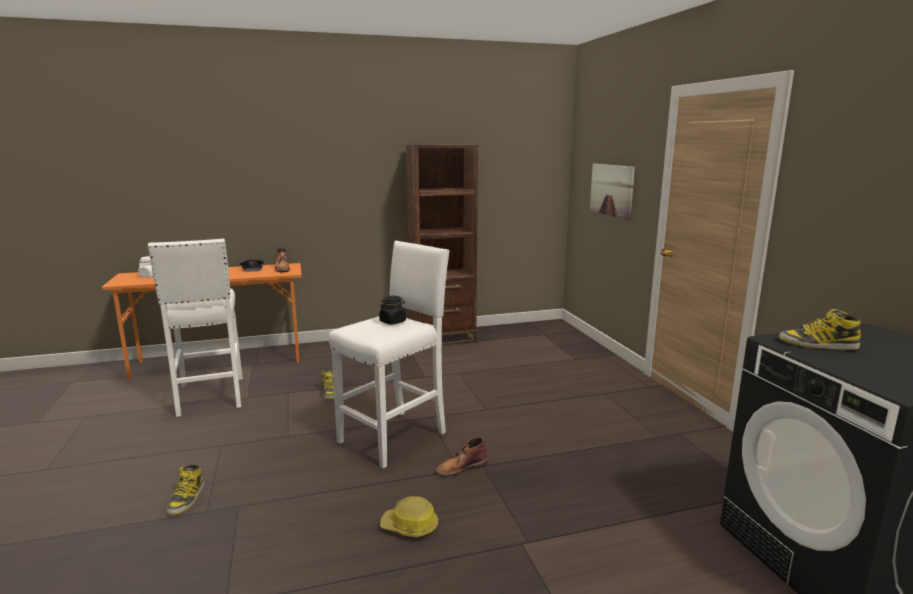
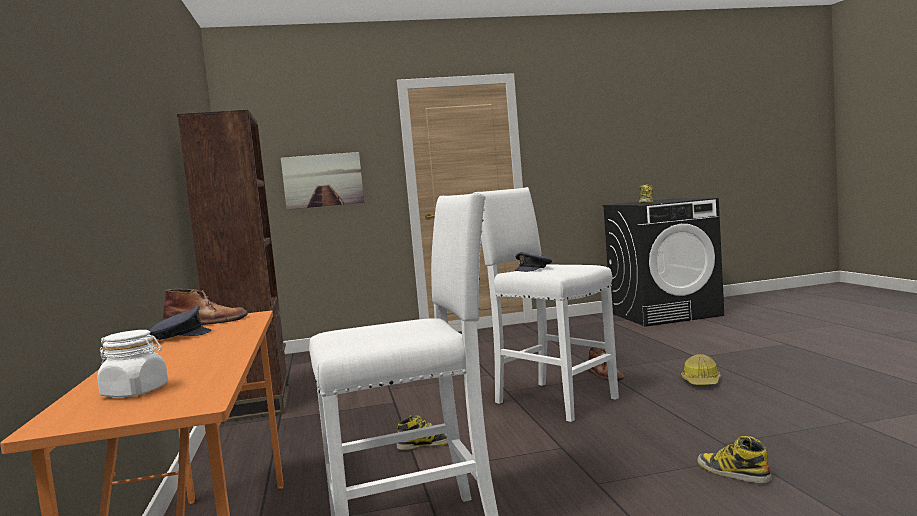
camera: 85 degrees left, 10 degrees down
boot [167,465,204,515] -> boot turned 135 degrees counterclockwise [697,436,772,484]
black jar [379,296,406,325] -> grey cap [515,252,552,272]

